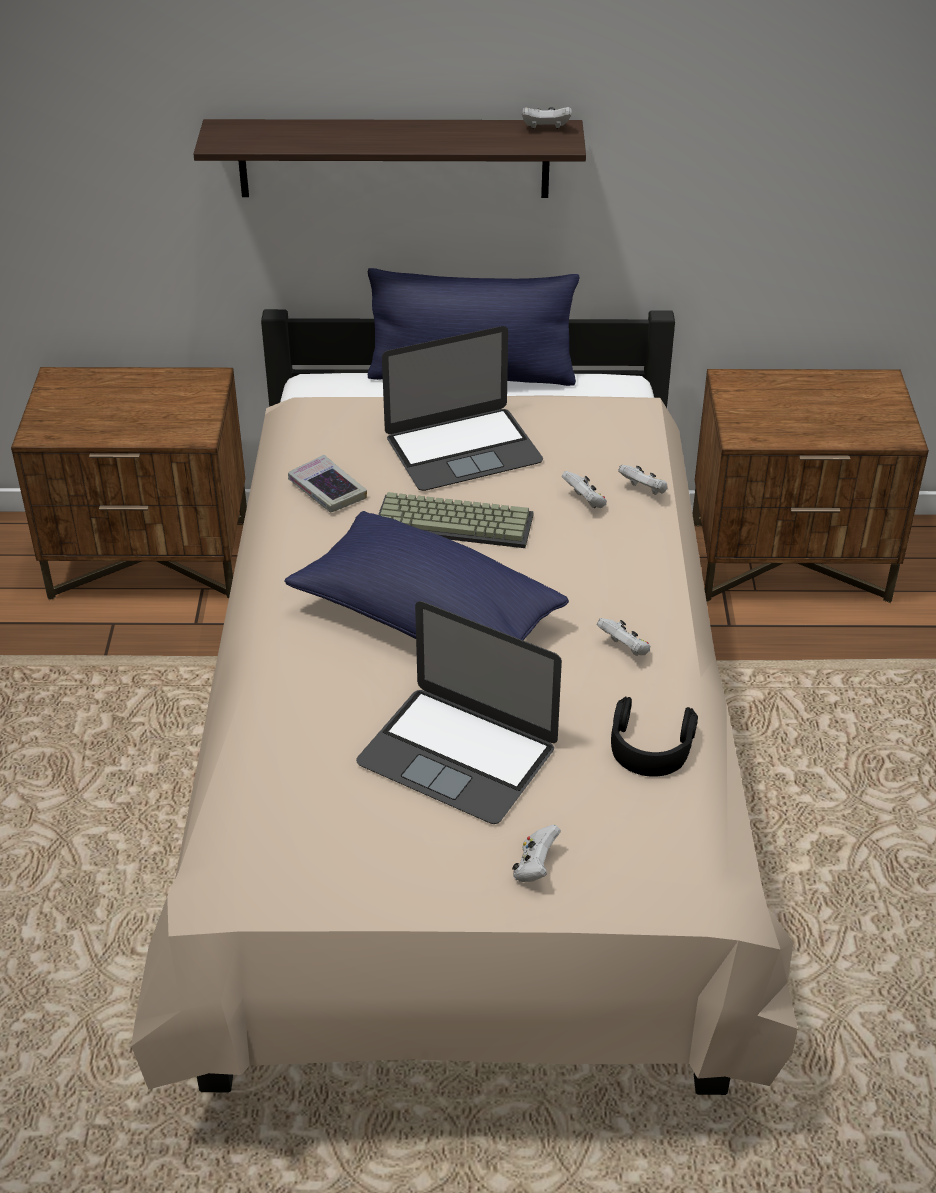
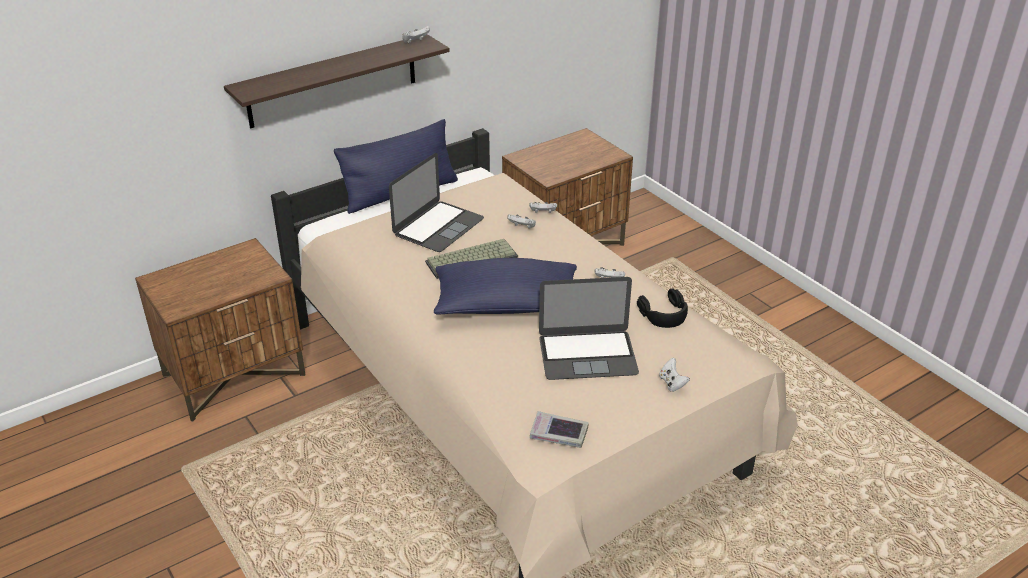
camera: 35 degrees left, 5 degrees down
book [288,455,367,513] -> book moved to [530,411,589,448]

